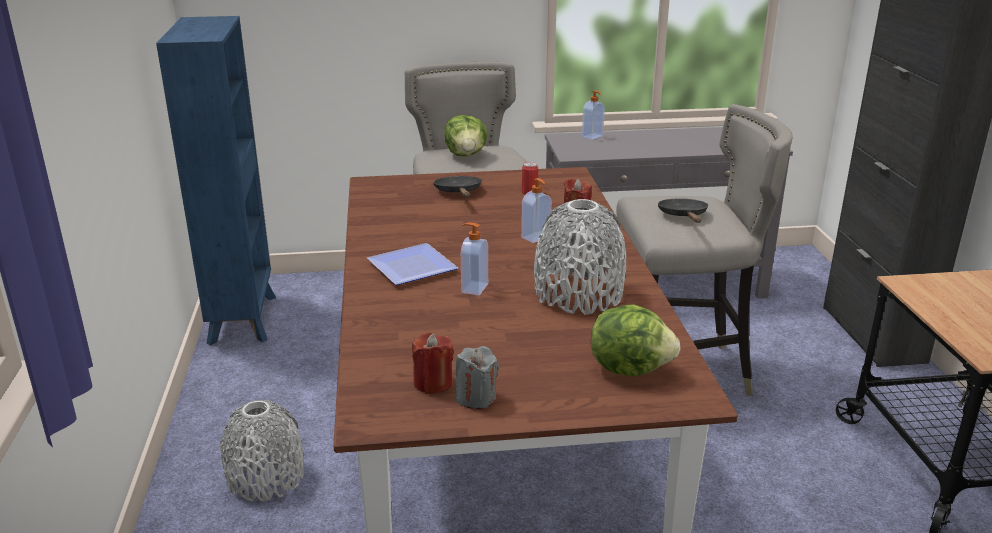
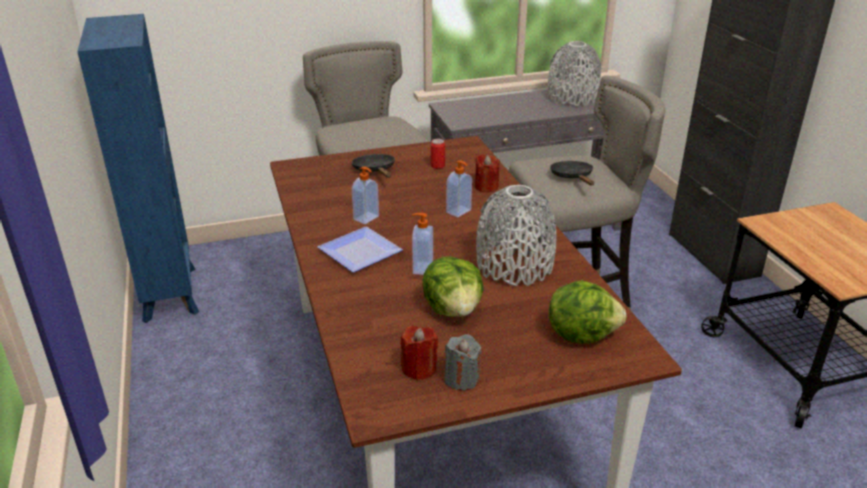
camera: 10 degrees left, 5 degrees up
grey vase [220,400,304,502] -> grey vase moved to [548,41,602,106]
lettuce [445,115,488,156] -> lettuce moved to [422,256,484,317]
soap dispenser [582,91,605,140] -> soap dispenser moved to [352,166,379,224]

